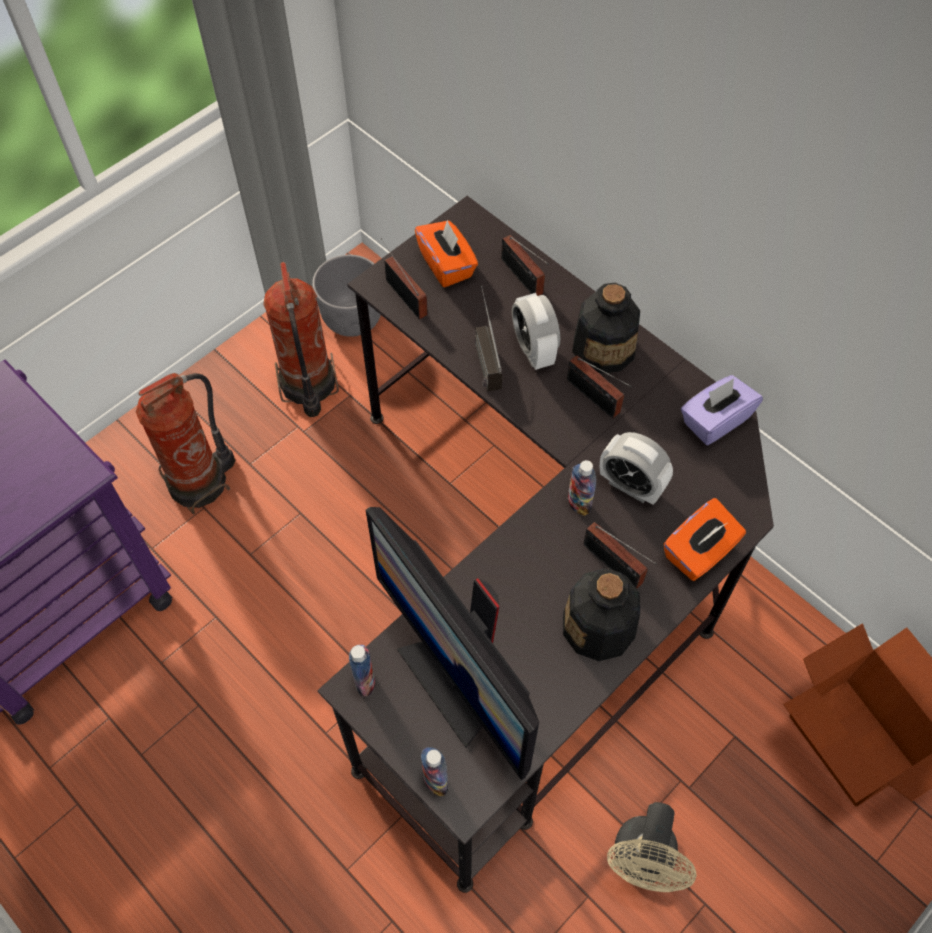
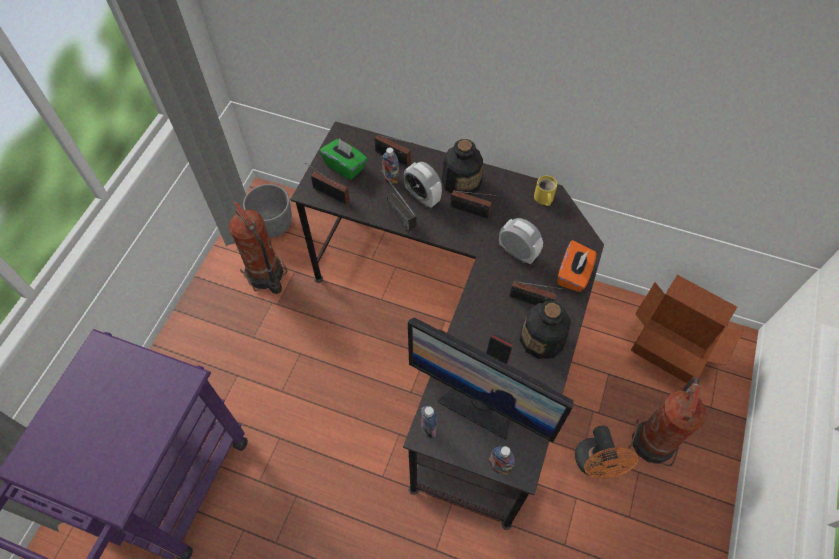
camera: 25 degrees left, 0 degrees up
fire extinguisher [136,373,236,514] -> fire extinguisher moved to [628,377,706,466]
orange tissue box [415,220,478,288] -> green tissue box [320,138,367,180]
bottle [568,460,596,516] -> bottle moved to [382,147,399,184]
alarm clock [600,432,673,505] -> alarm clock turned 150 degrees counterclockwise [499,218,543,265]
beige fan [607,802,696,892] -> orange fan [575,425,638,479]
purple tissue box [681,375,763,445] -> yellow mug [534,176,557,206]

